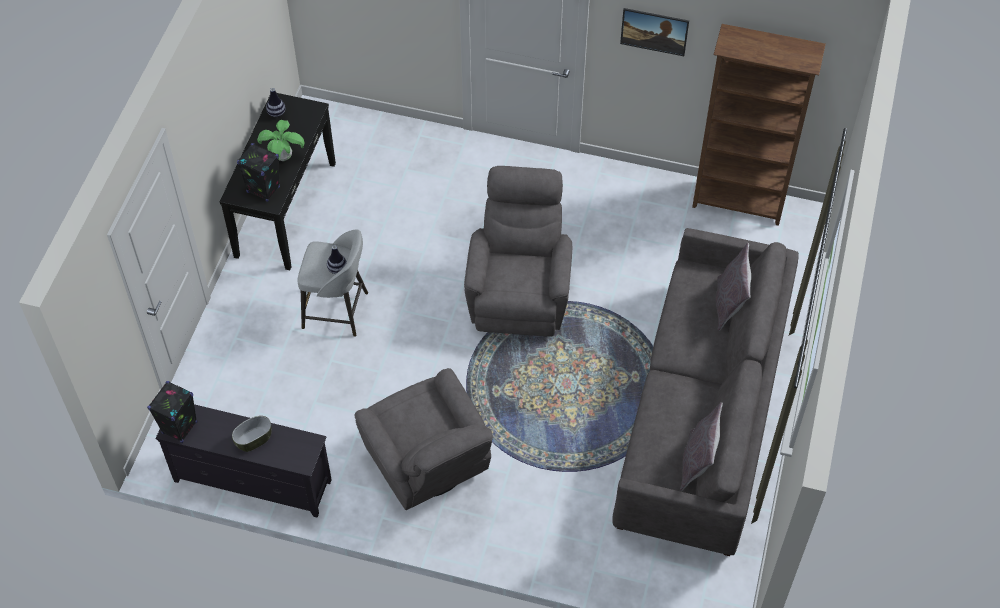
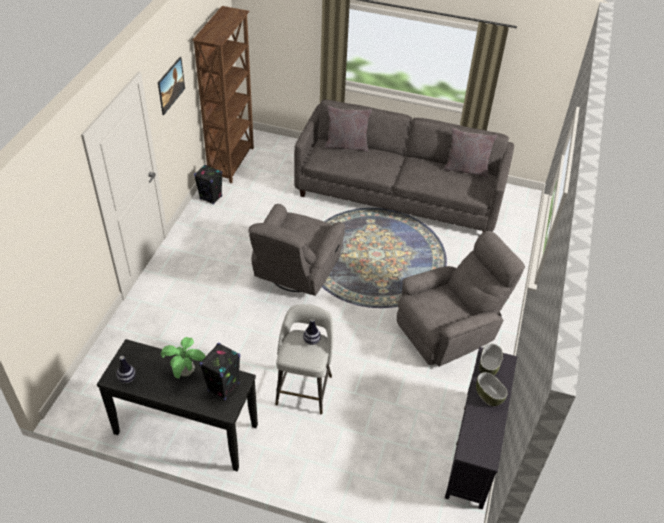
camera: 90 degrees left, 10 degrees down
black speaker [147,381,198,443] -> black speaker moved to [194,165,222,205]
grey armchair [464,166,572,337] -> grey armchair turned 75 degrees counterclockwise [248,204,345,296]
none -> bowl [479,344,503,376]

